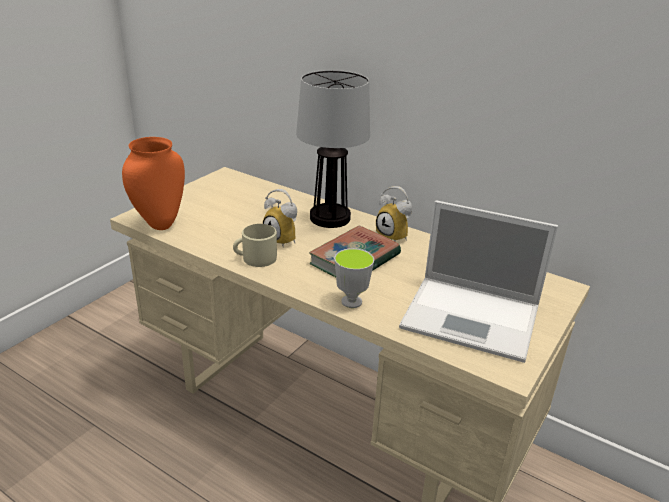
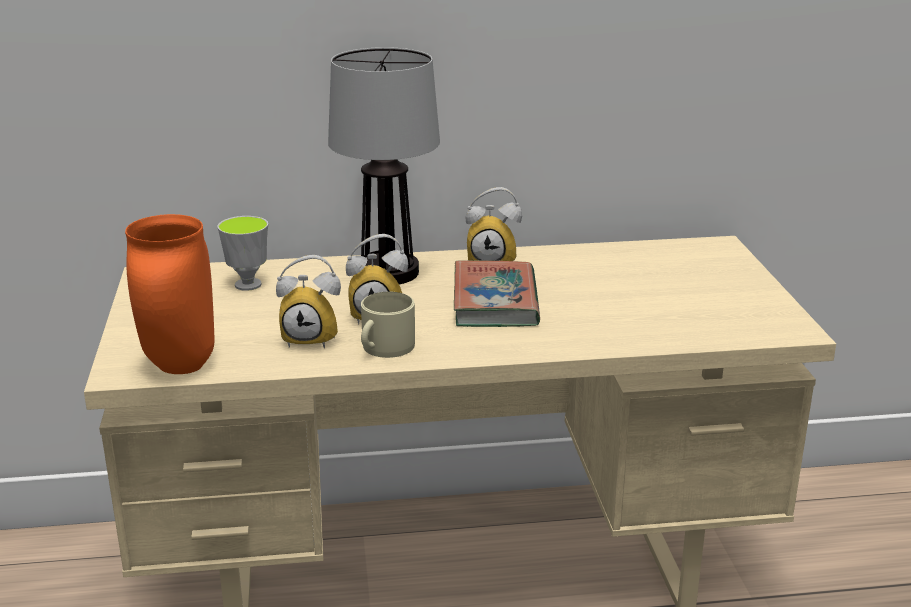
camera: 40 degrees left, 5 degrees down
cup [334,248,374,308] -> cup moved to [217,216,268,291]
laptop [399,200,558,363] -> none
none -> alarm clock [276,255,341,348]

